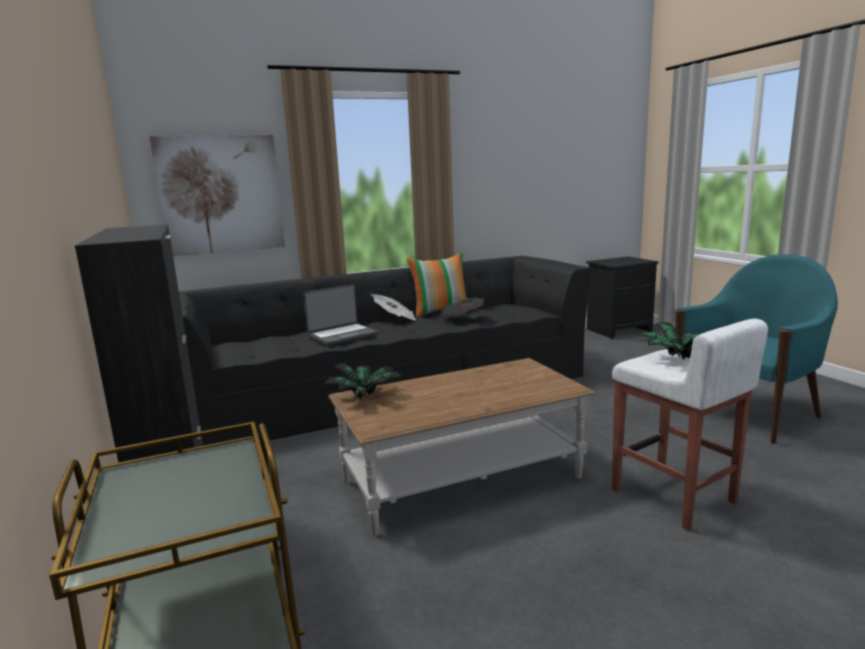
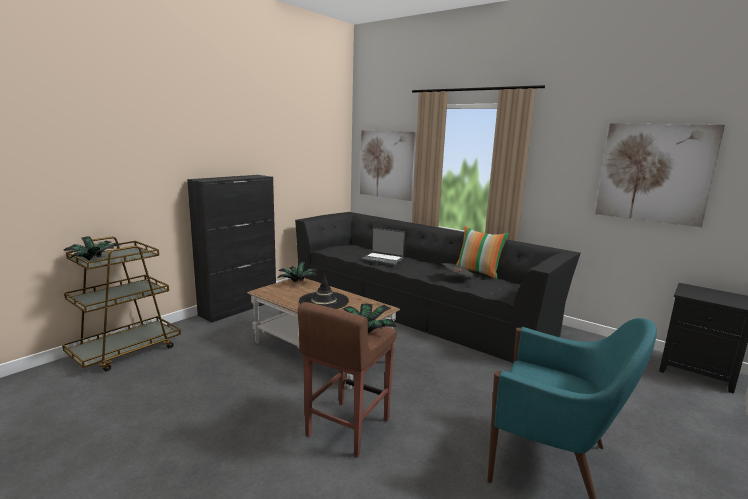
camera: 60 degrees right, 0 degrees up
newspaper [371,294,416,320] -> none
white stool [612,319,768,531] -> brown stool [298,302,397,458]
none -> potted plant [64,236,120,261]
none -> black hat [299,273,349,309]
none -> picture [595,123,725,227]

